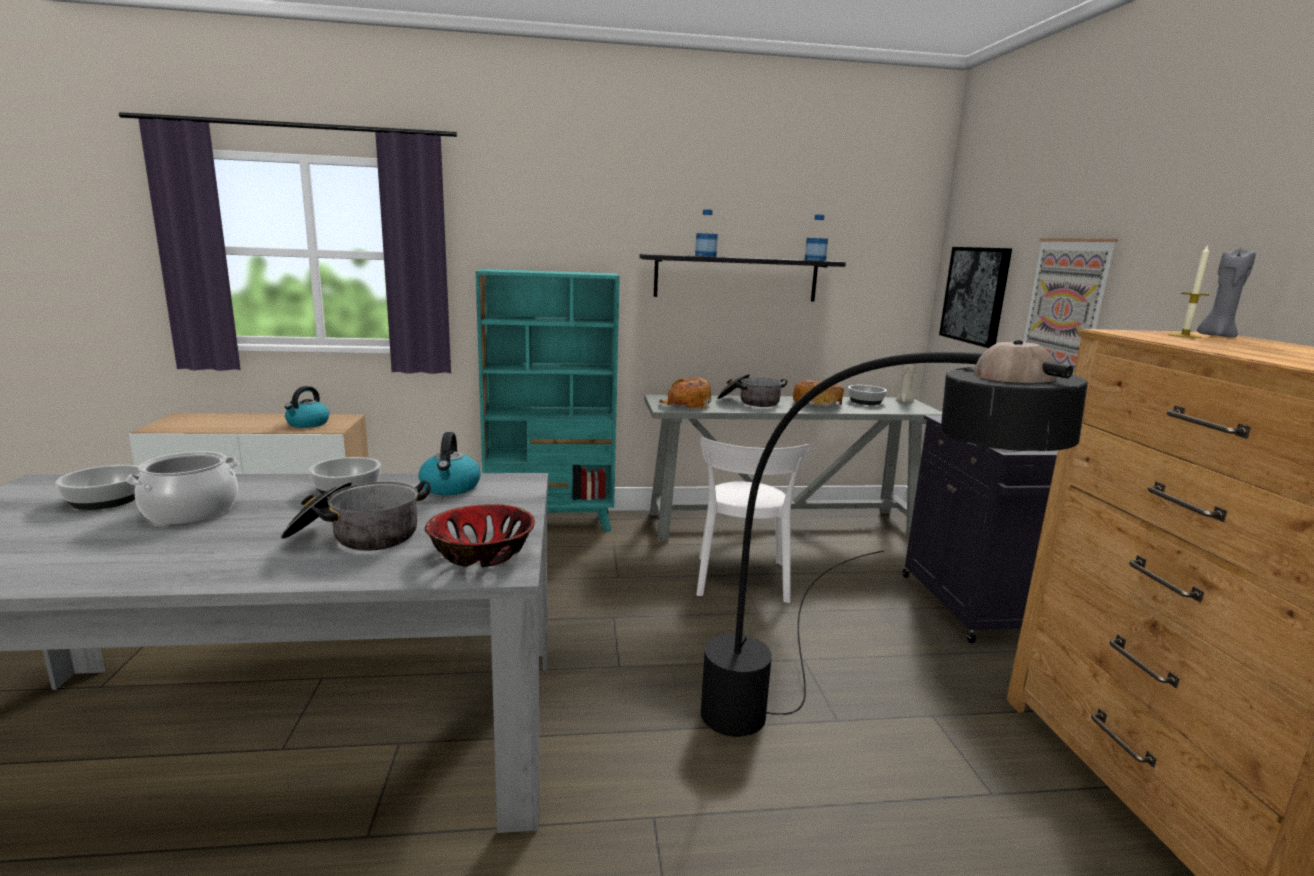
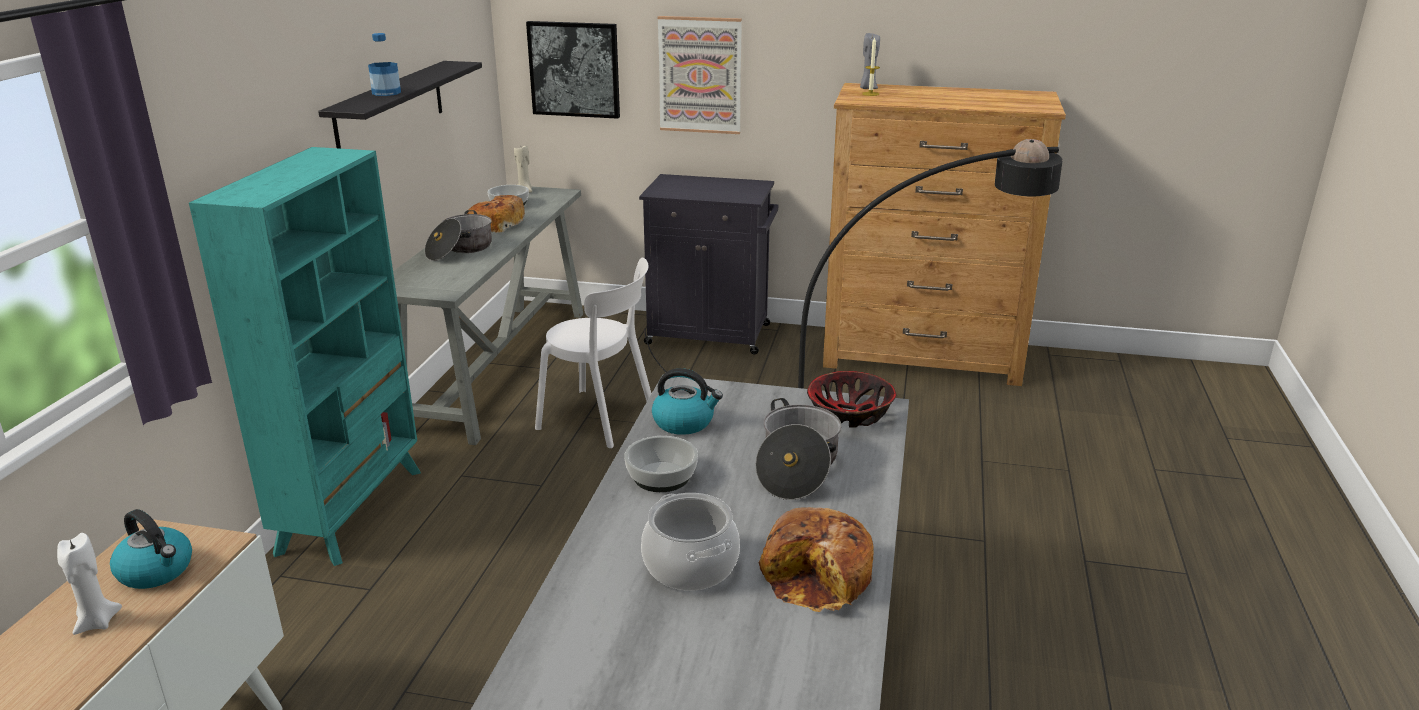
camera: 70 degrees left, 10 degrees up
bowl [55,465,141,510] -> none
bread [659,377,711,409] -> bread moved to [759,507,874,612]
bottle [804,215,828,261] -> none
none -> white candle [57,533,122,635]

